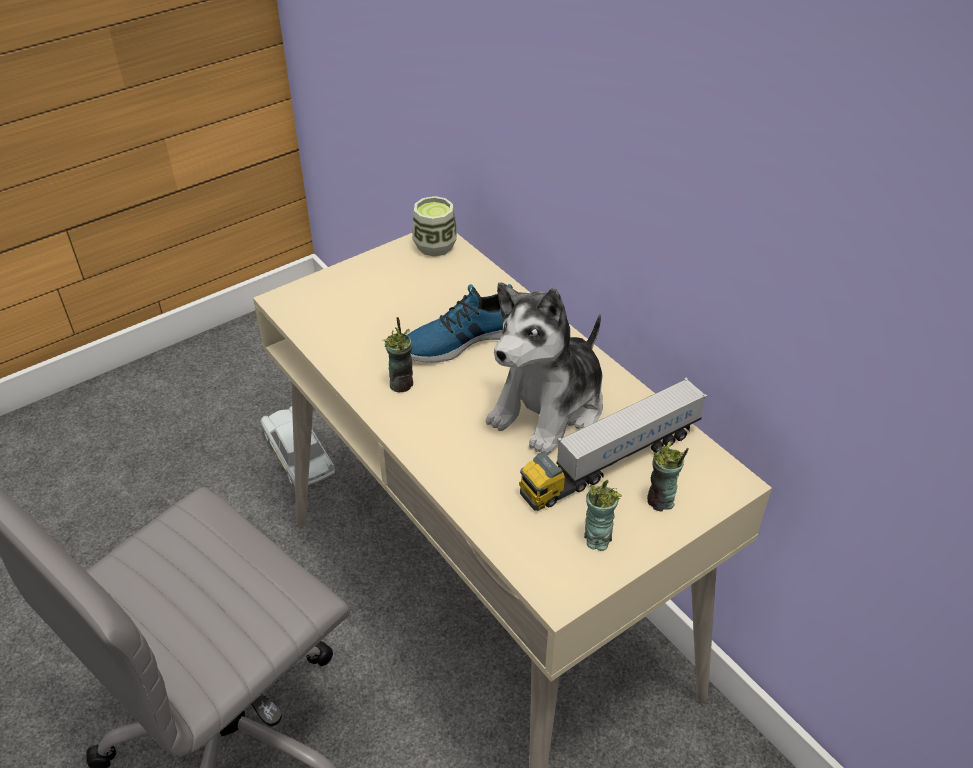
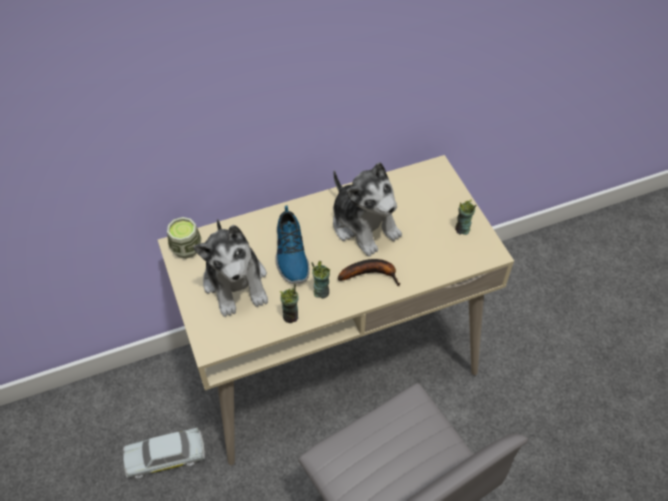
camera: 75 degrees left, 10 degrees up
toy truck [519,378,707,511] -> none
cup [647,442,689,511] -> cup moved to [280,283,299,323]
none -> plush toy [194,219,268,317]
none -> banana [338,259,400,286]

